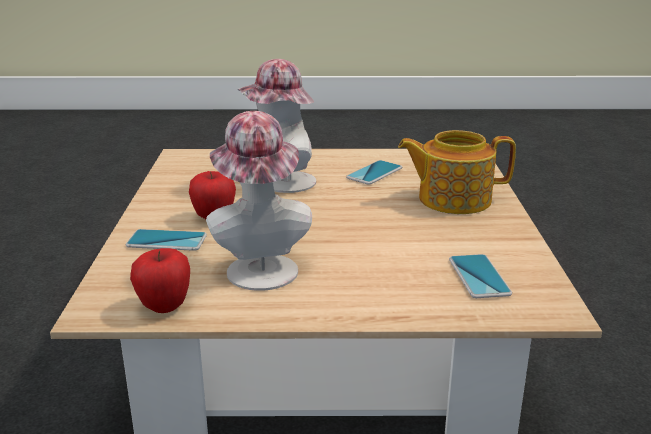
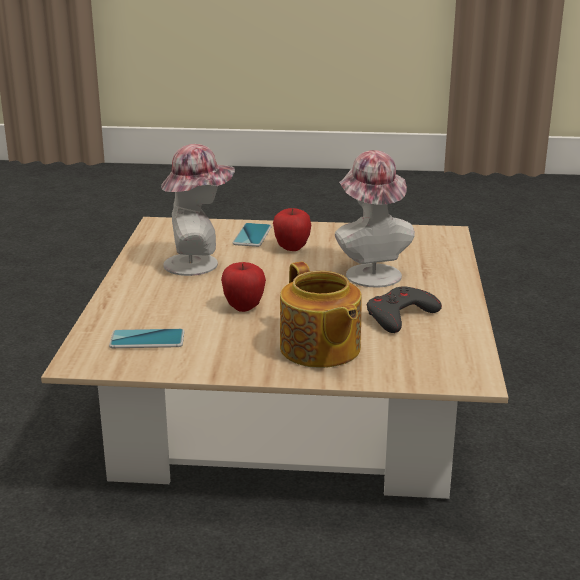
camera: 95 degrees right, 0 degrees up
apple [130,248,190,313] -> apple moved to [221,262,266,312]
phone [346,160,402,185] -> grey game controller [367,286,442,333]
teapot [398,130,516,214] -> teapot turned 150 degrees clockwise [280,262,362,368]

